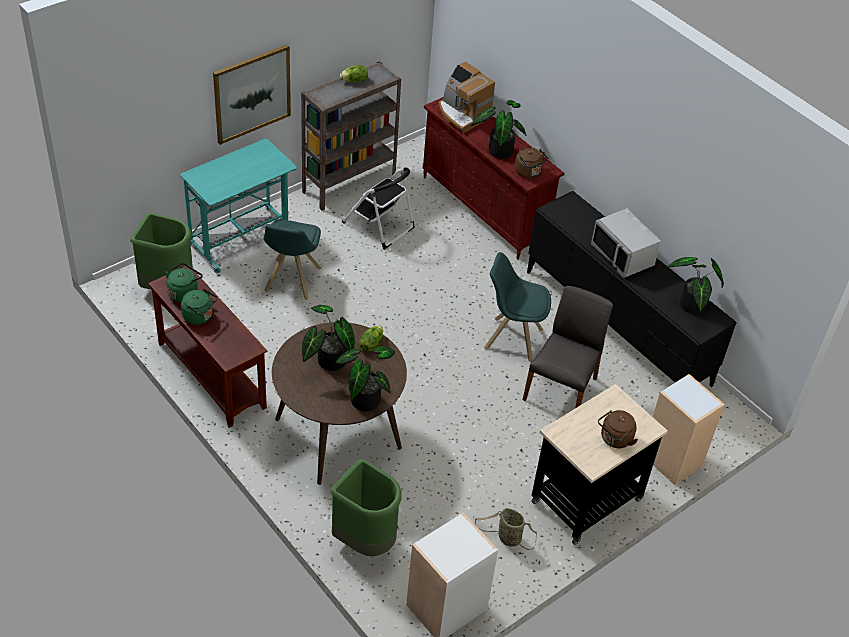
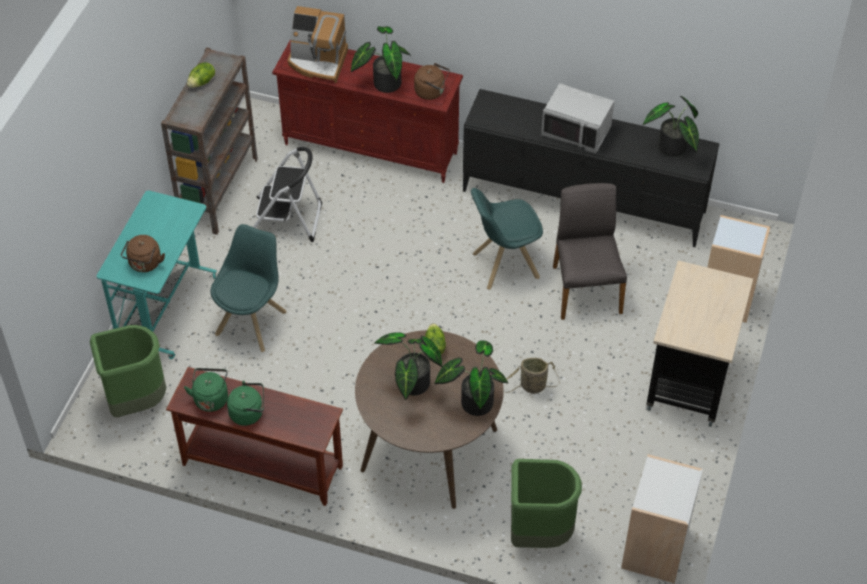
camera: 30 degrees left, 5 degrees up
picture [213,45,291,145] -> none
turquoise chair [264,219,322,300] -> turquoise chair turned 135 degrees counterclockwise [211,224,287,352]
basket [475,508,537,550] -> basket moved to [506,358,560,394]
brown kettle [598,410,638,448] -> brown kettle moved to [121,235,165,272]

